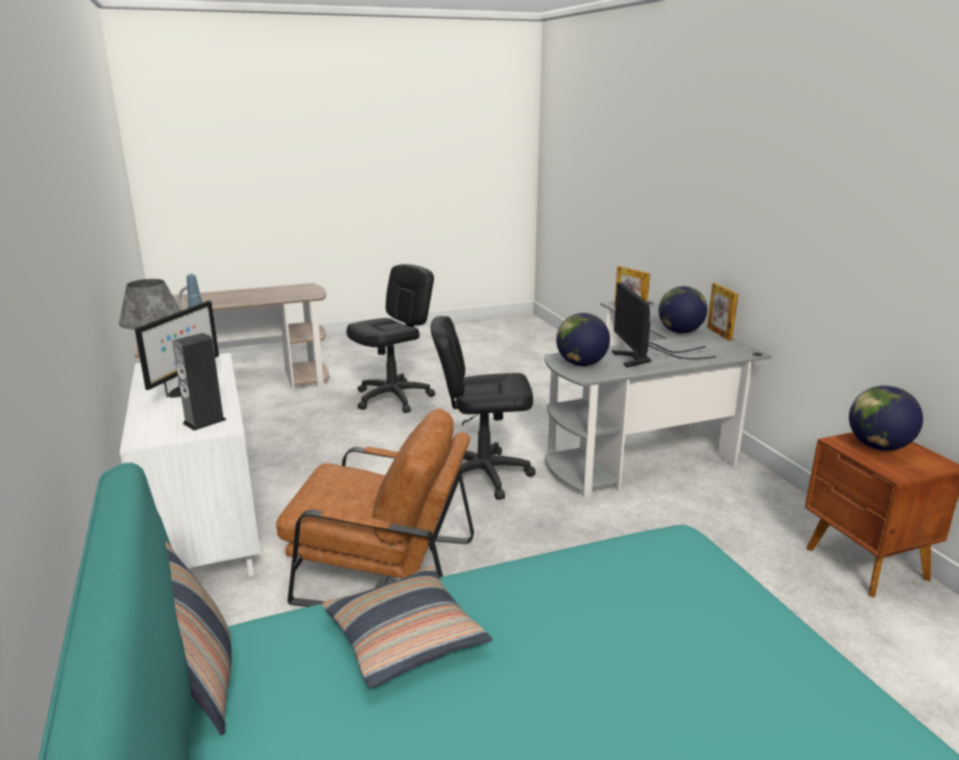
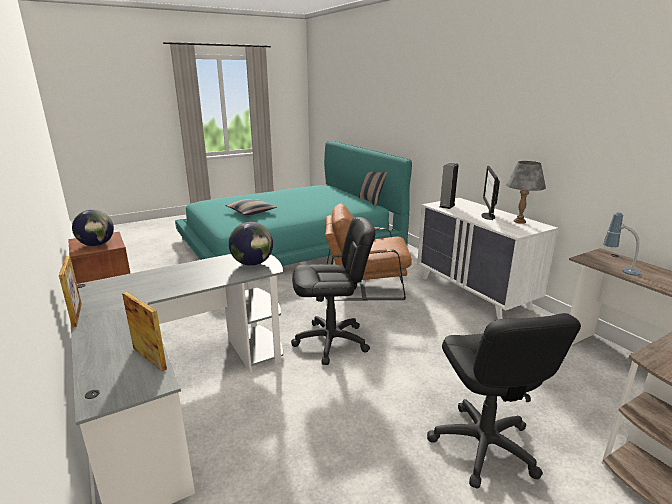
camera: 170 degrees right, 0 degrees up
pillow [322,566,492,688] -> pillow moved to [226,199,277,215]
black office chair [347,264,435,413] -> black office chair turned 45 degrees counterclockwise [427,313,581,489]
monitor [612,283,716,368] -> none
globe [659,286,707,334] -> none

